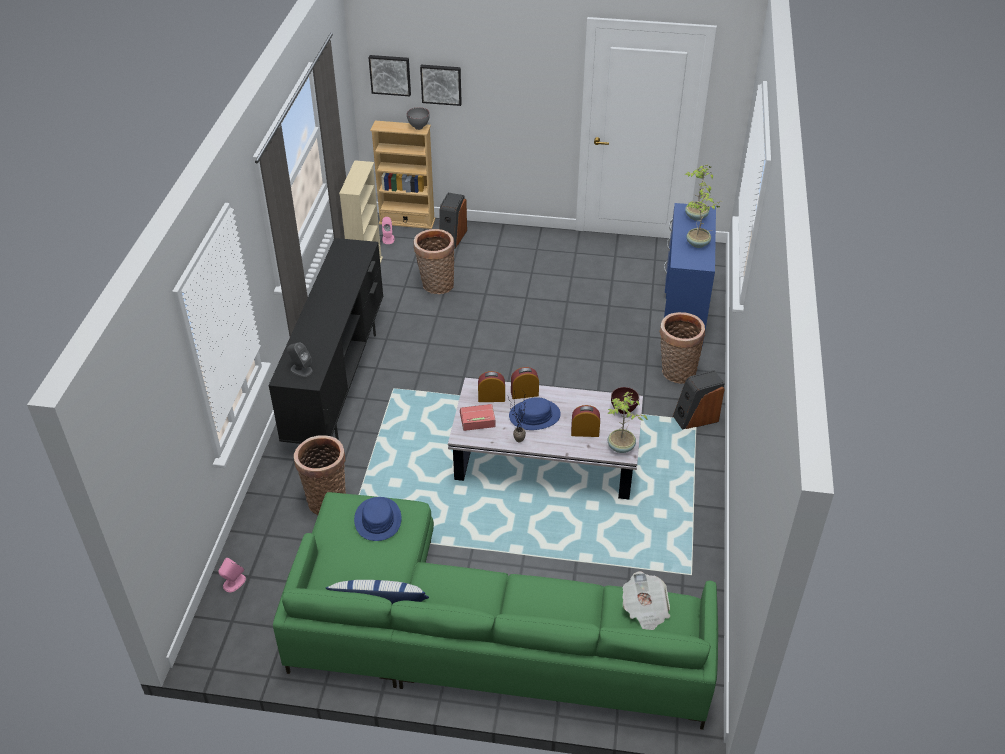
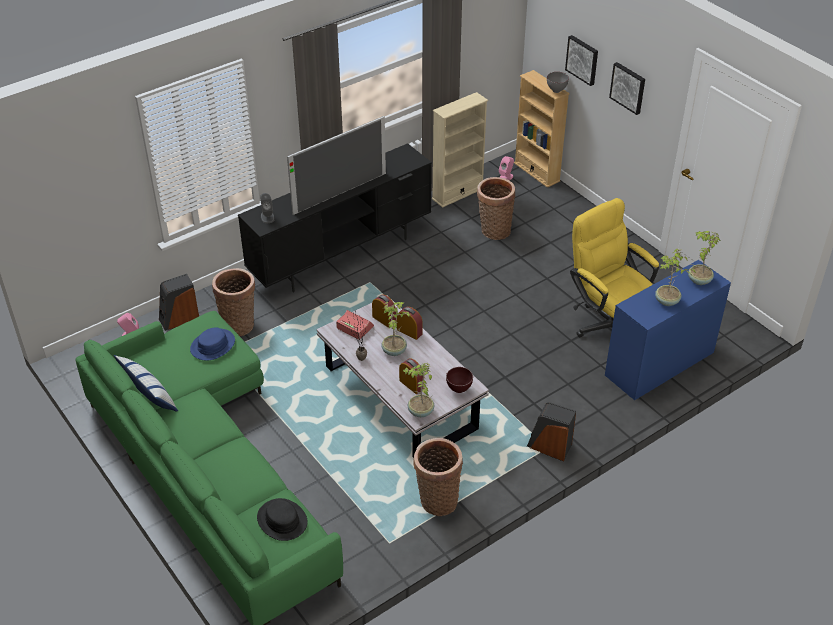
camera: 45 degrees right, 0 degrees up
picture [368,55,411,96] -> picture moved to [609,62,645,115]
speaker [439,193,467,249] -> speaker moved to [159,274,199,331]
blue hat [509,397,561,430] -> potted plant [381,302,412,356]
newspaper [622,571,670,630] -> black hat [257,498,308,541]
basket [659,312,705,384] -> basket moved to [413,438,463,516]
none -> television [287,116,386,215]
none -> yellow office chair [570,198,659,337]

